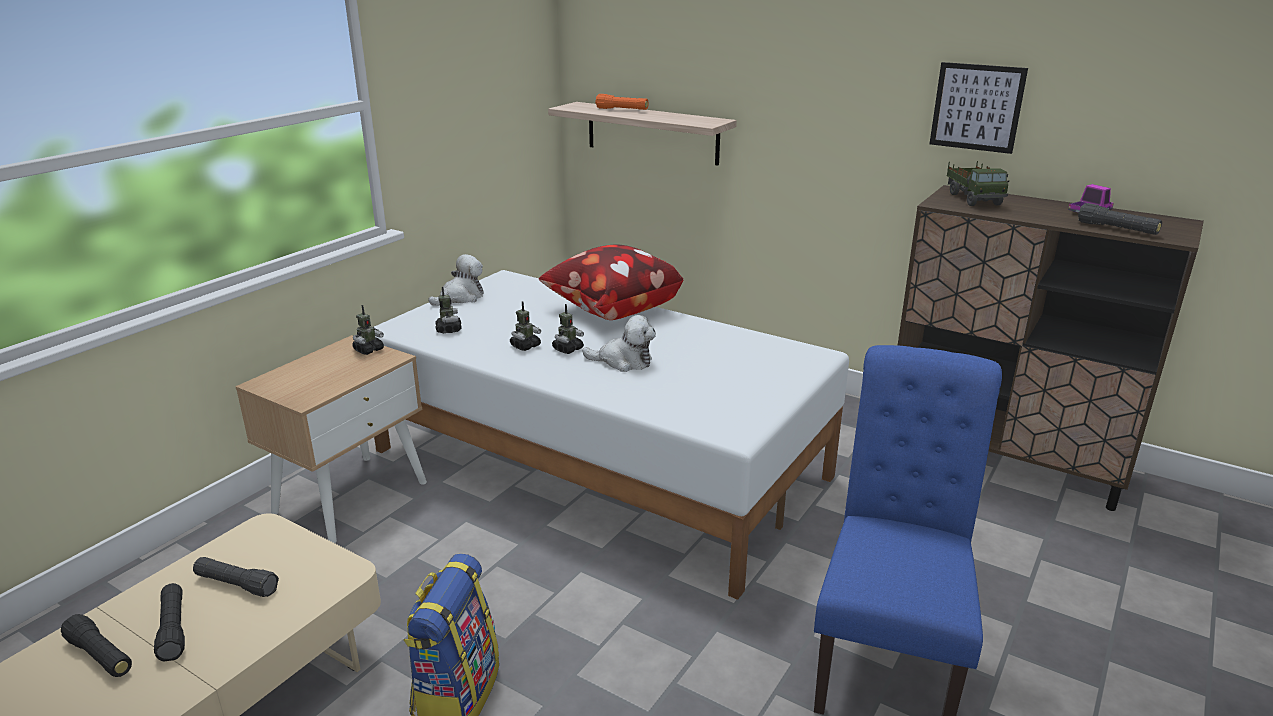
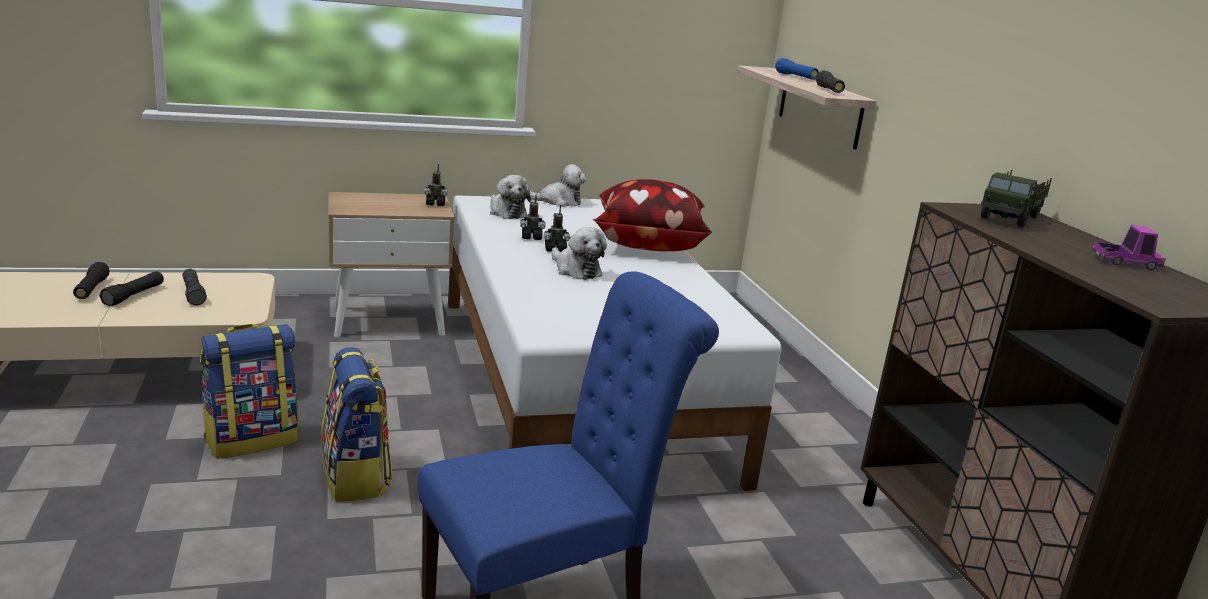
camera: 40 degrees right, 5 degrees down
toy robot [435,287,462,333] -> plush toy [490,175,531,219]
orange flashlight [595,94,649,110] -> blue flashlight [775,58,819,80]
picture [930,62,1028,154] -> none
black flashlight [1078,203,1162,235] -> black flashlight moved to [816,70,845,93]
none -> backpack [321,347,393,502]

